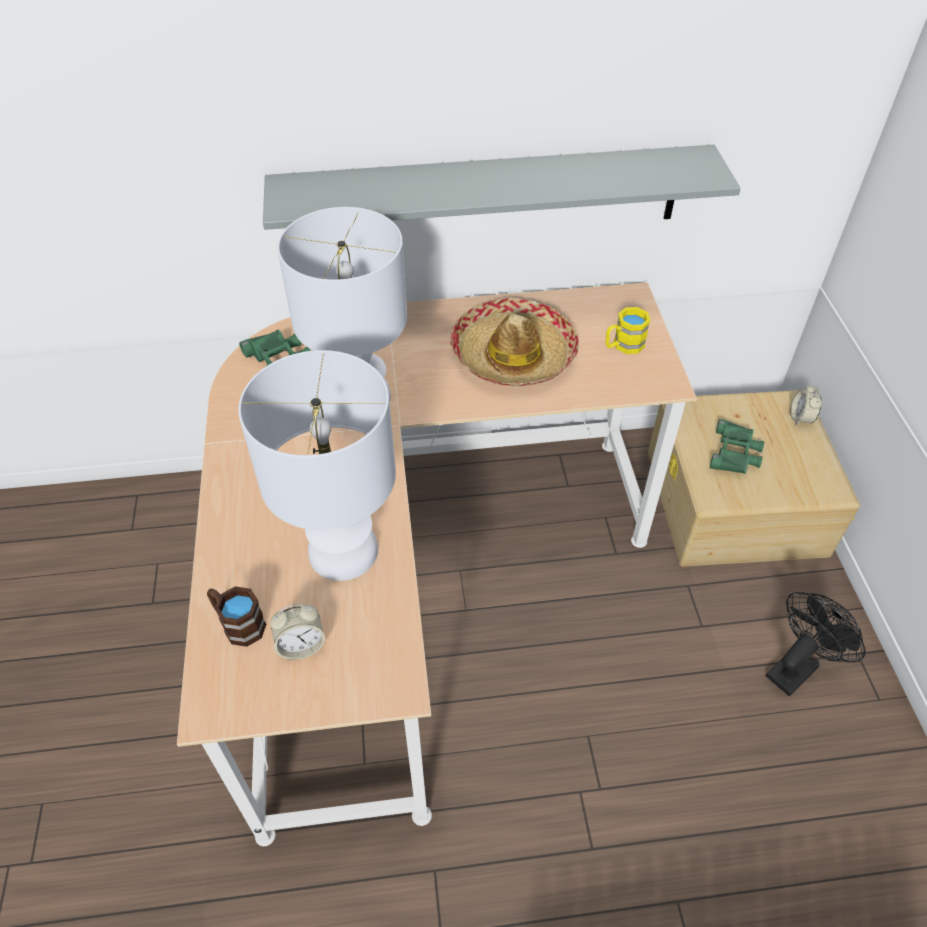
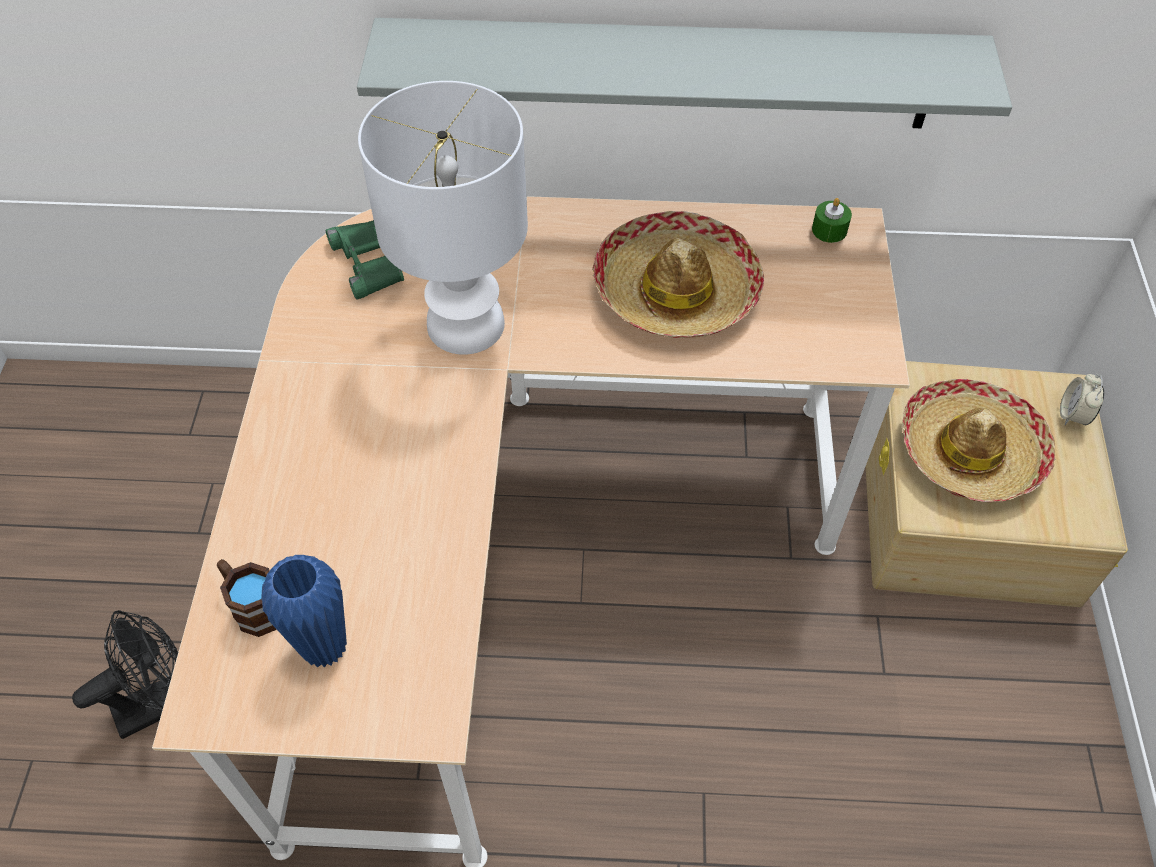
camera: 10 degrees right, 5 degrees up
white table lamp [238,350,396,581] -> none
alarm clock [270,604,325,660] -> blue vase [261,555,347,668]
yellow mug [605,307,650,354] -> none
green binoculars [710,419,764,474] -> hat [902,379,1056,502]
black fan [766,592,865,696] -> black fan moved to [72,610,178,739]
none -> green candle [812,198,852,243]

